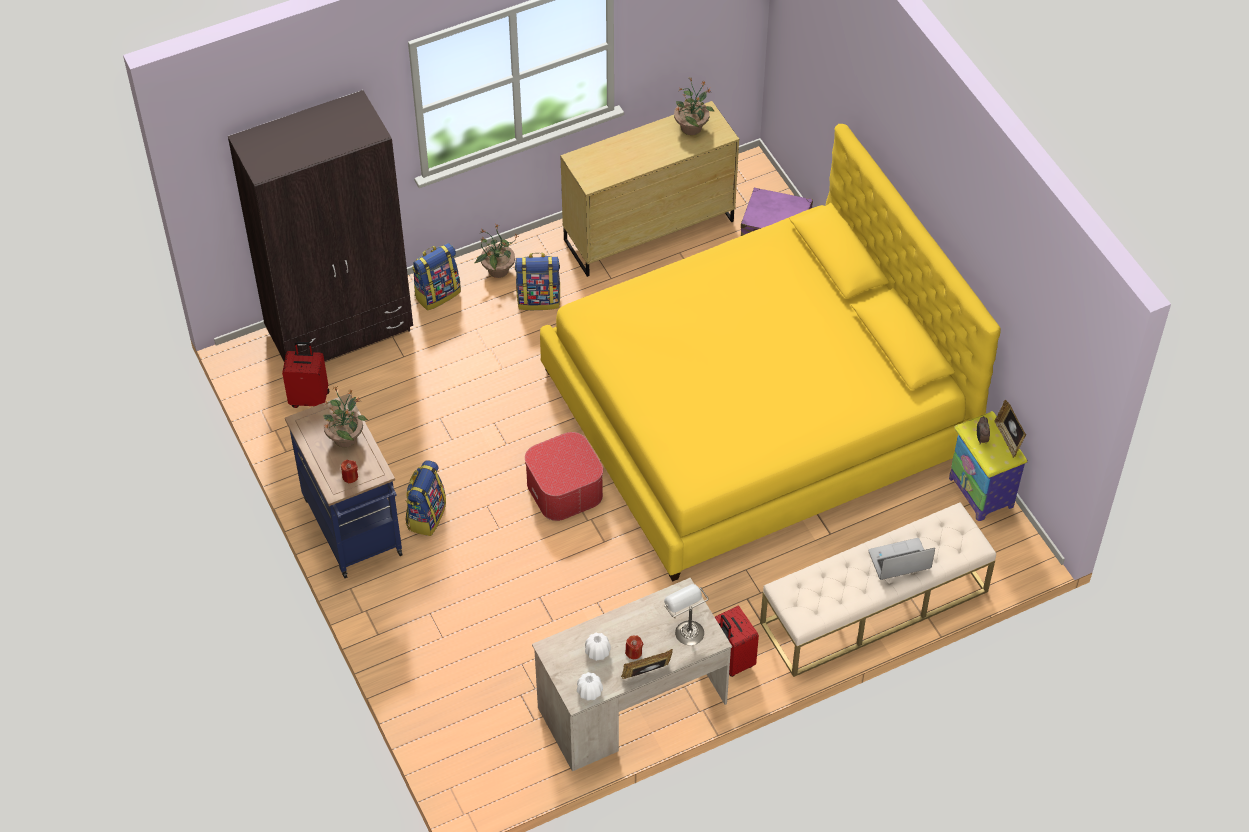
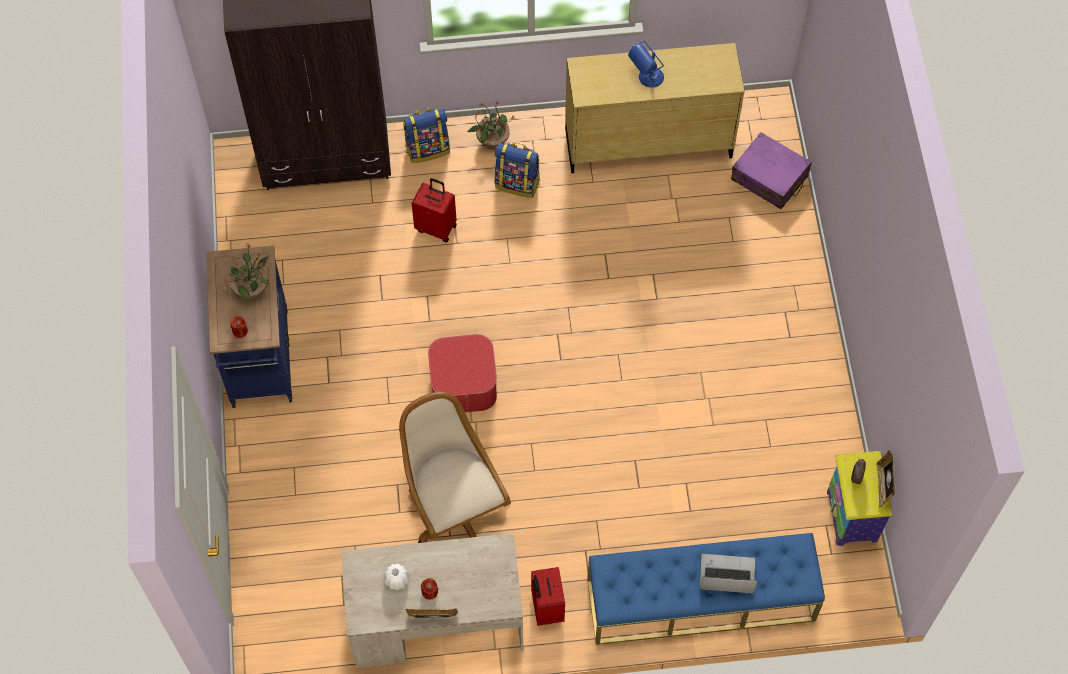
camera: 20 degrees right, 10 degrees up
red suitcase [282,341,329,408] -> red suitcase moved to [411,178,457,243]
backpack [405,460,446,536] -> none
yellow bed [540,124,1001,581] -> none
white vase [577,672,603,701] -> none
white table lamp [664,584,709,645] -> none
potted plant [674,77,715,135] -> none
beige bench [760,502,996,677] -> blue bench [587,533,825,645]
none -> office chair [399,391,511,543]
none -> blue table lamp [628,41,664,88]

